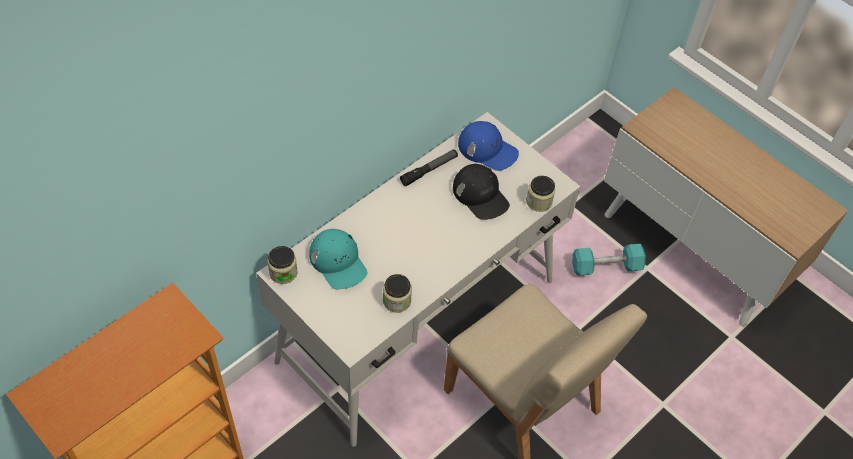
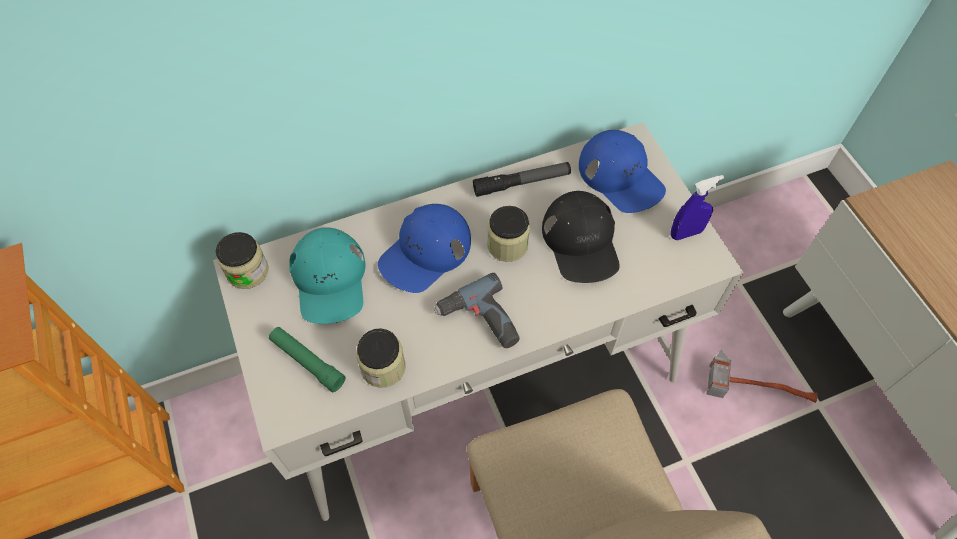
camera: 25 degrees right, 5 degrees up
jar [526,176,555,212] -> jar moved to [487,206,530,262]
turquoise dumbbell [572,244,646,276] -> hammer [706,350,818,403]
none -> green flashlight [269,327,346,392]
none -> blue cap [378,204,471,293]
none -> power drill [434,273,520,348]
none -> blue spray bottle [670,175,724,240]

